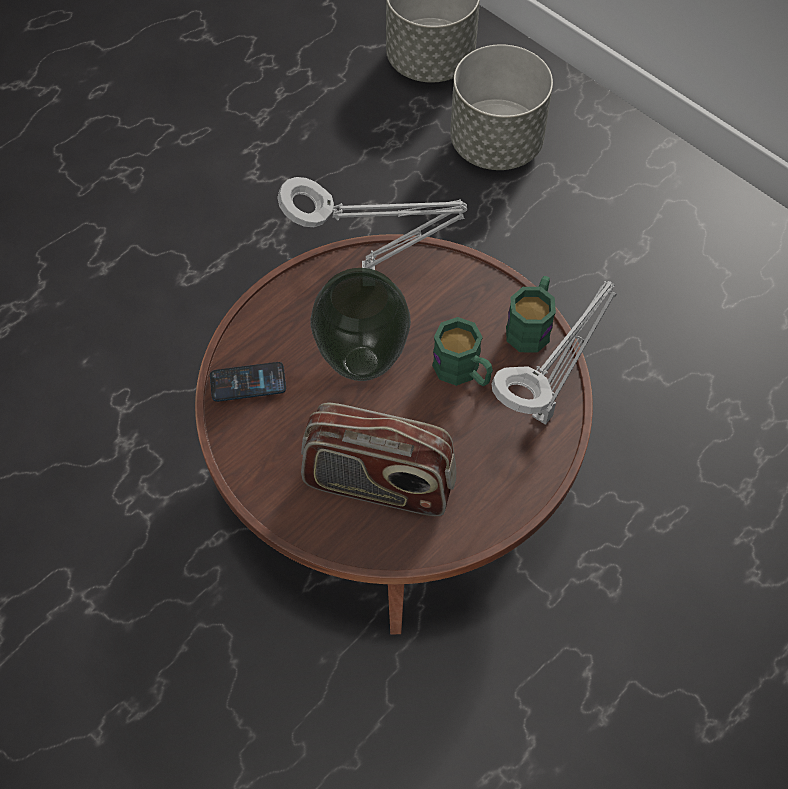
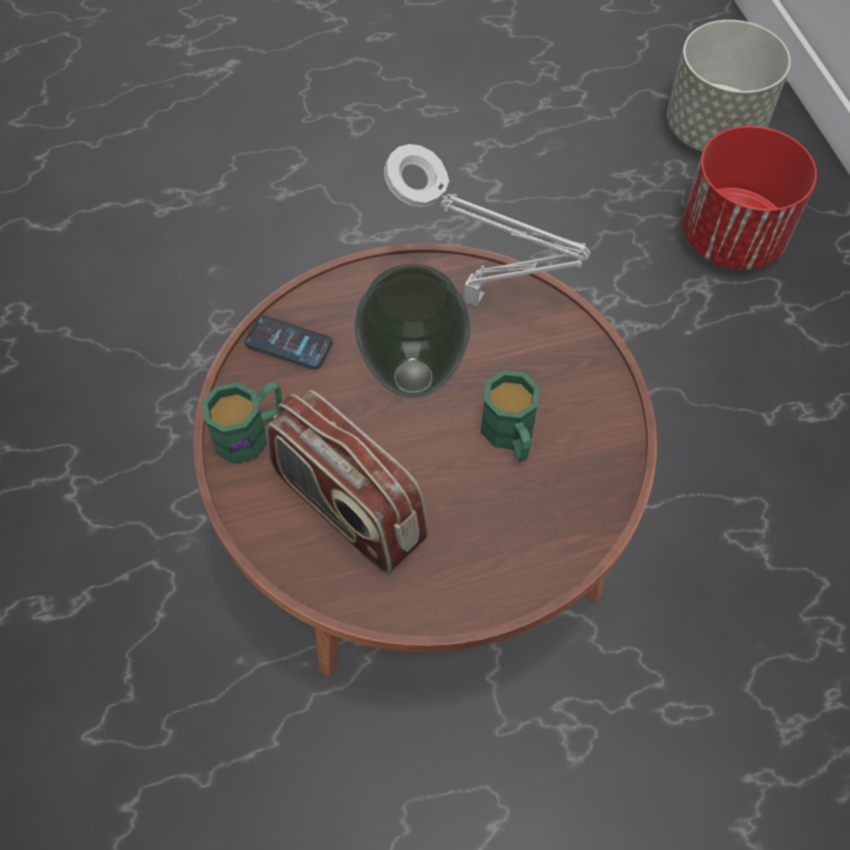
camera: 30 degrees right, 0 degrees up
grey planter [450,44,553,170] -> red planter [682,126,817,269]
grey table lamp [491,281,617,425] -> none
green mug [506,276,556,353] -> green mug moved to [202,382,282,463]

